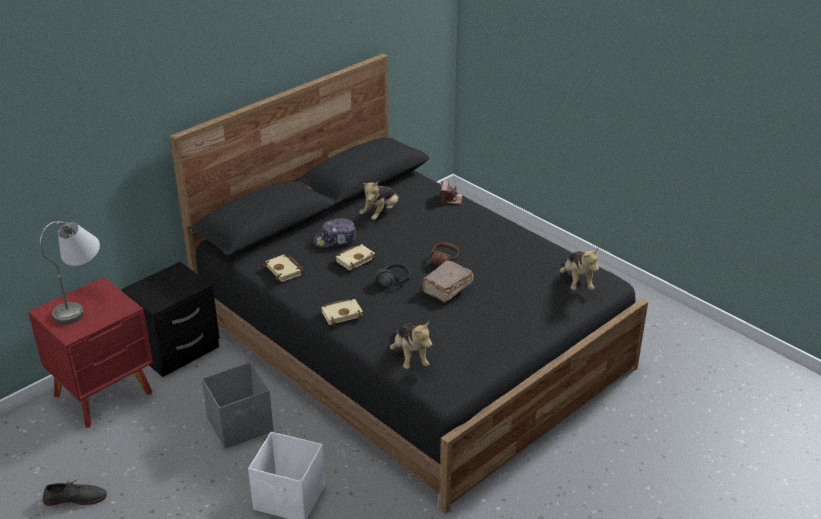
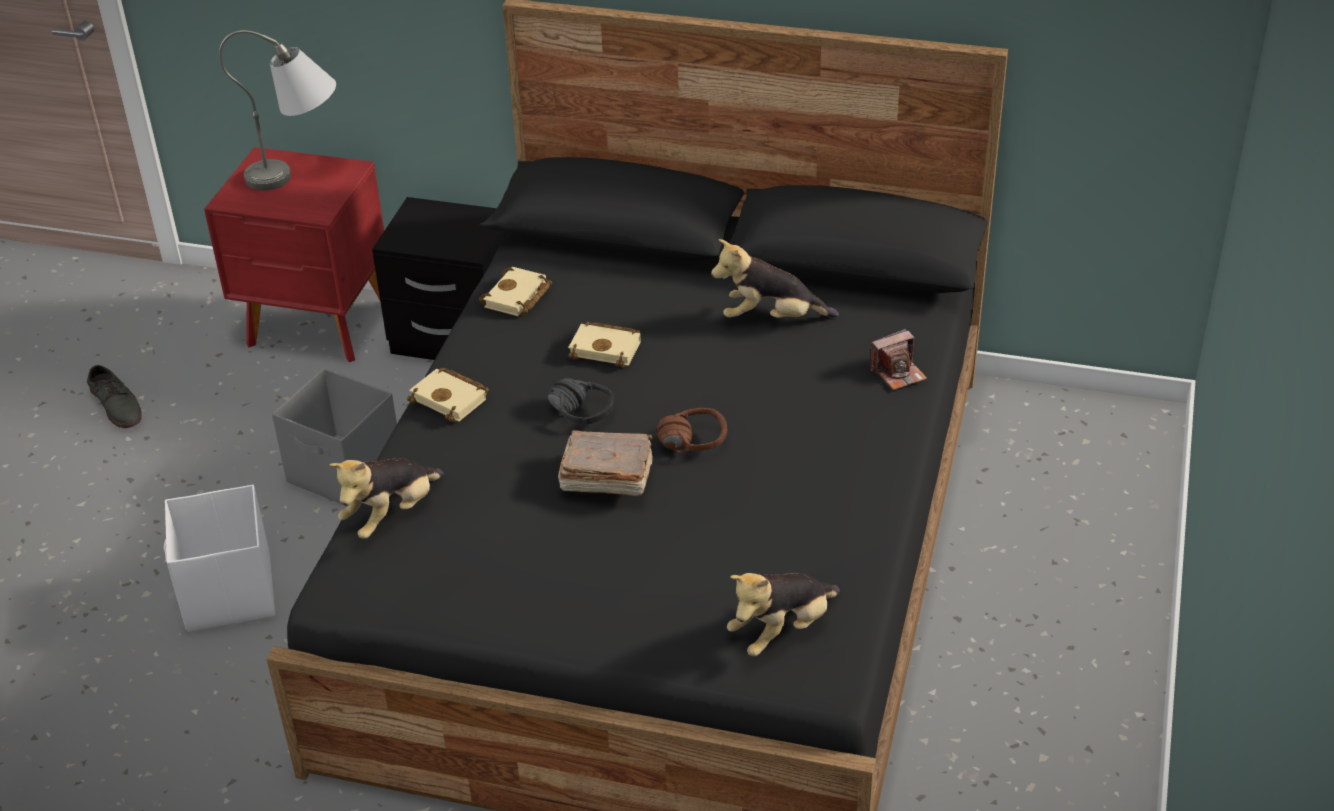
camera: 60 degrees right, 5 degrees up
cap [313,218,357,247] -> none

